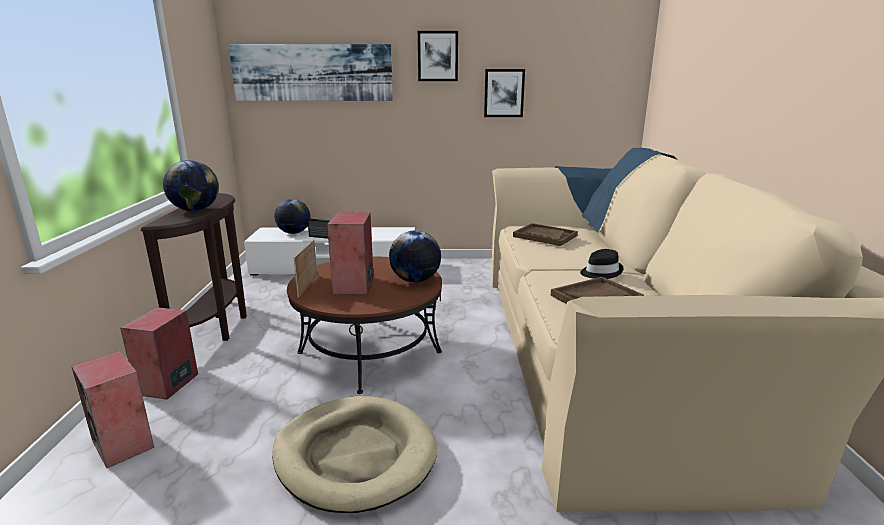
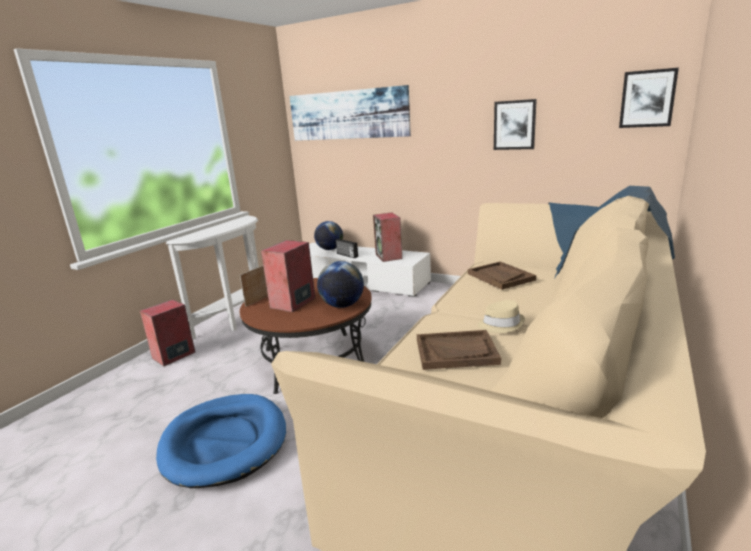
camera: 30 degrees right, 0 degrees up
speaker [71,351,154,468] -> speaker moved to [373,212,402,262]
brown console table [141,193,247,341] -> white console table [166,215,259,339]
globe [163,160,219,211] -> none
beige dog bed [272,396,437,513] -> blue dog bed [156,394,286,488]
picture [418,31,458,81] -> picture moved to [619,68,679,128]
black hat [580,249,624,279] -> beige hat [478,300,525,333]

